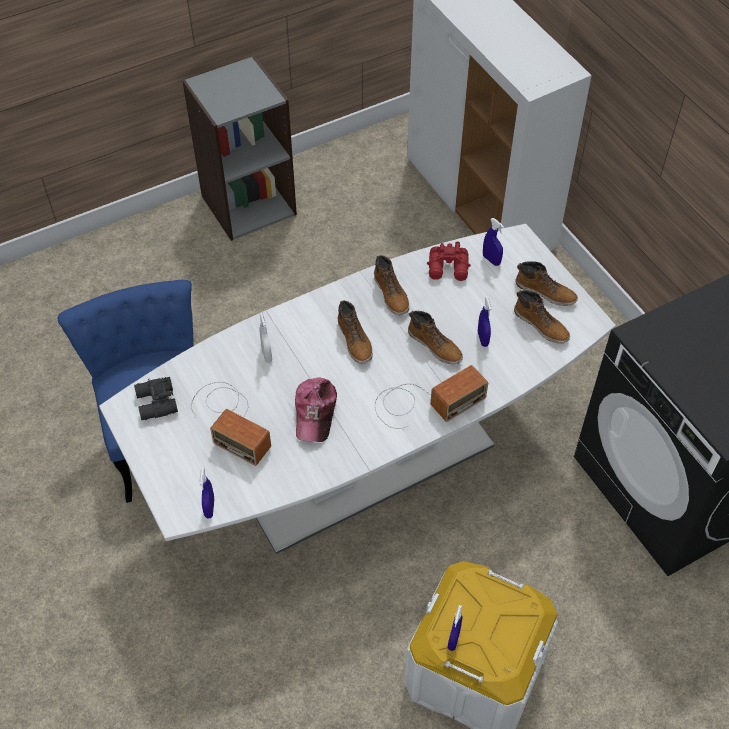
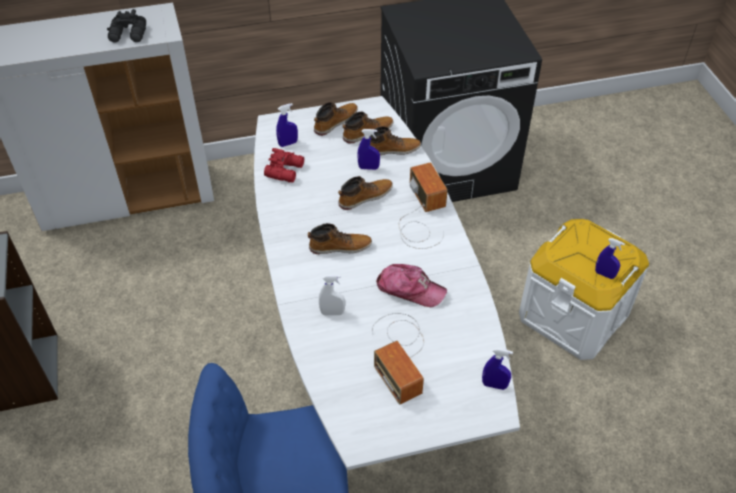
camera: 75 degrees left, 5 degrees down
black binoculars [134,377,178,420] -> black binoculars moved to [107,9,146,43]
radio [191,382,271,466] -> radio turned 105 degrees clockwise [372,313,424,405]
boot [374,255,409,315] -> boot moved to [364,126,421,155]

